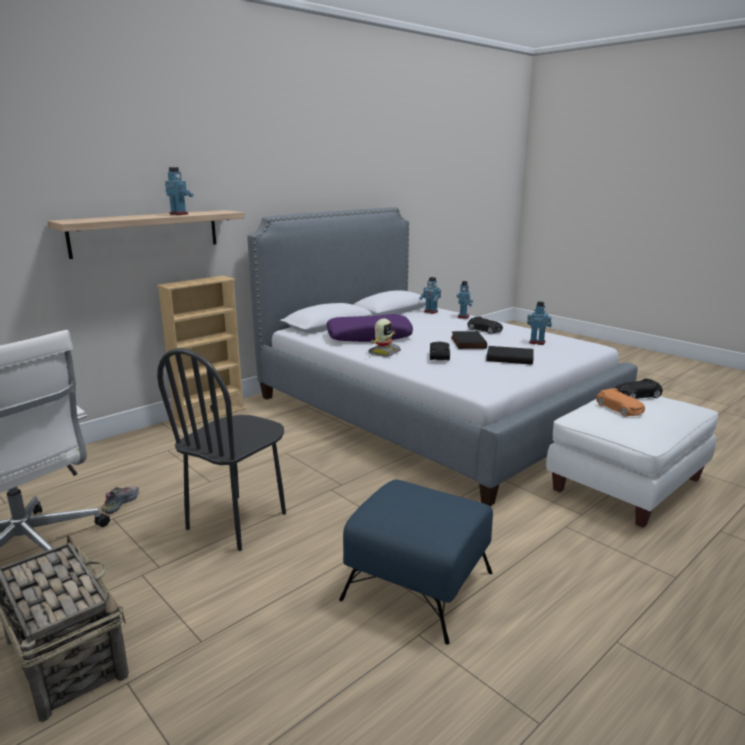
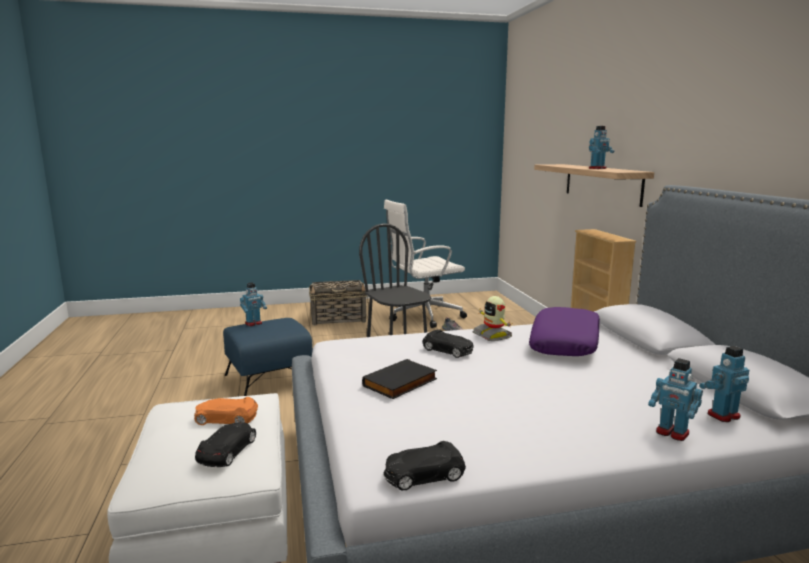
camera: 120 degrees right, 5 degrees down
black book [451,331,487,349] -> none
black toy car [467,316,503,334] -> black toy car moved to [383,441,466,490]
toy robot [527,301,552,345] -> toy robot moved to [240,282,267,326]

